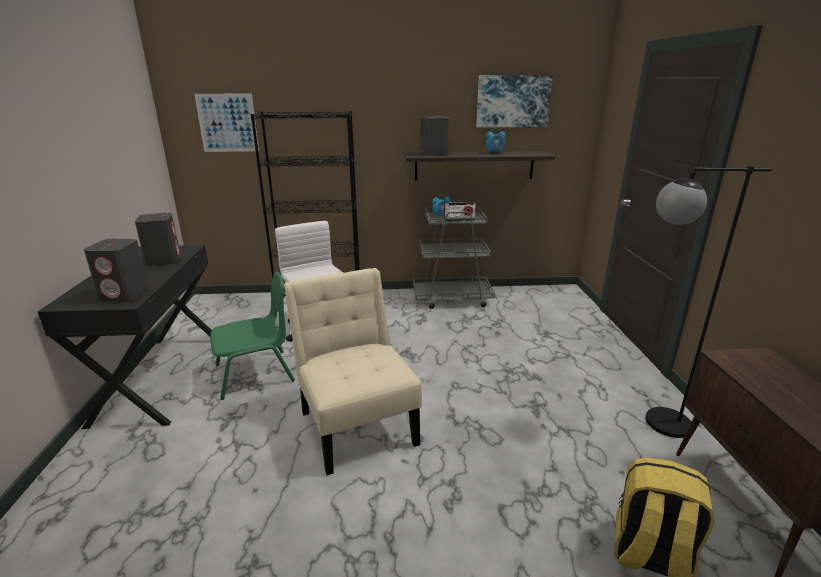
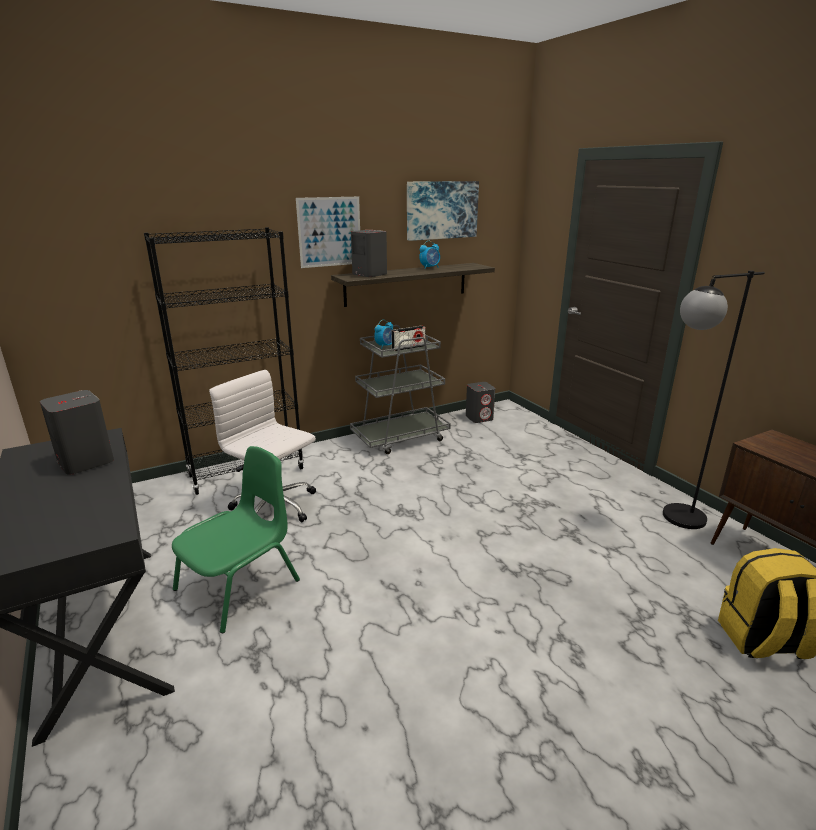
camera: 25 degrees left, 0 degrees up
grey speaker [84,239,149,302] -> grey speaker moved to [466,382,495,423]
picture [194,94,259,152] -> picture moved to [296,197,360,268]
beige chair [284,268,422,475] -> none

